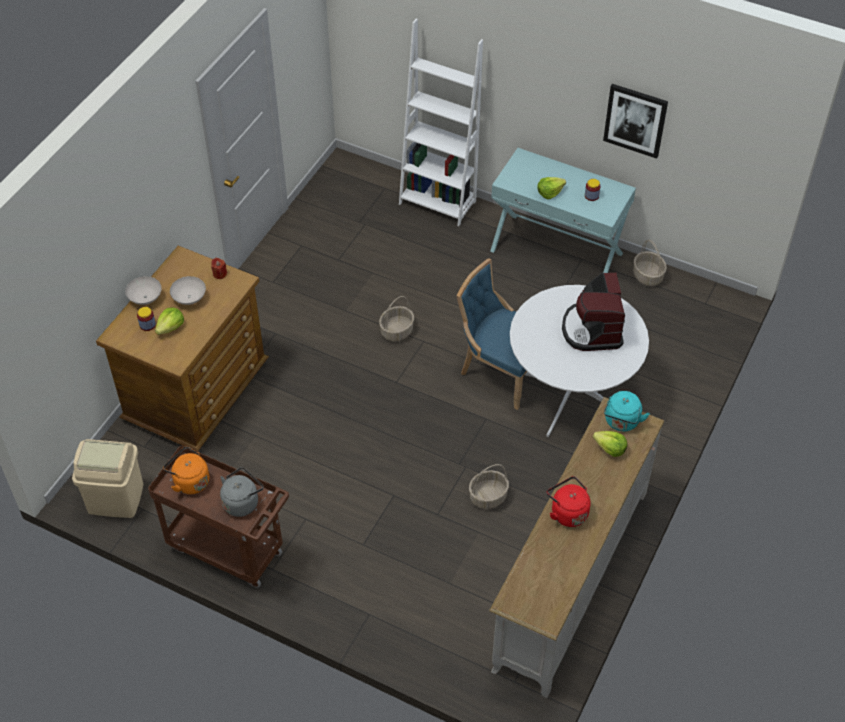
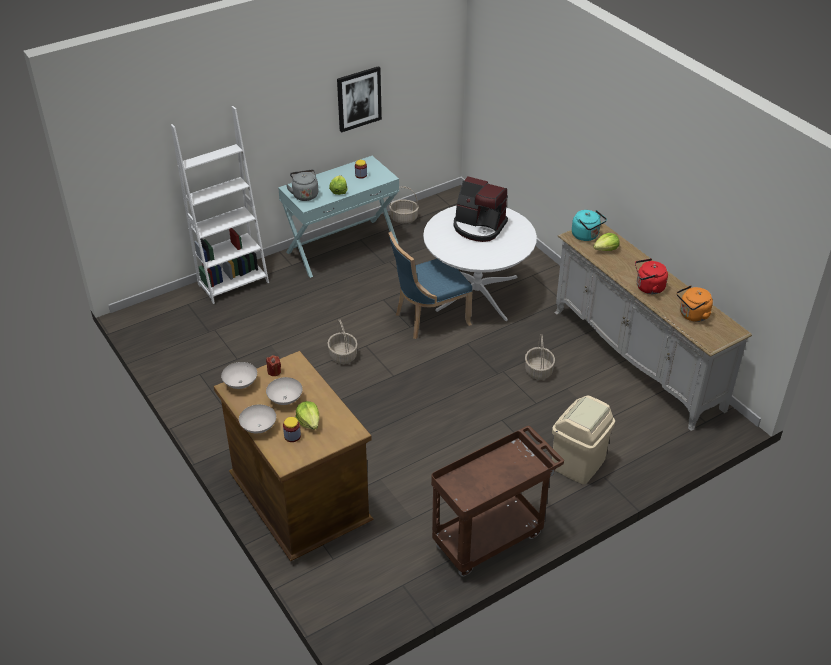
camera: 60 degrees left, 10 degrees down
beige trash can [72,439,143,518] -> beige trash can moved to [552,395,615,485]
orange kettle [163,446,209,494] -> orange kettle moved to [677,285,713,322]
grey kettle [220,467,264,517] -> grey kettle moved to [286,170,318,201]
none -> white bowl [221,362,257,389]

